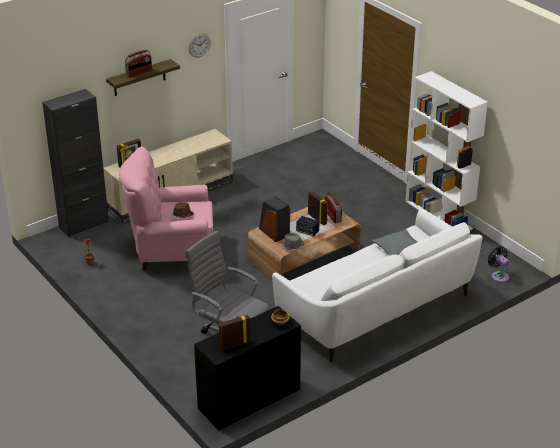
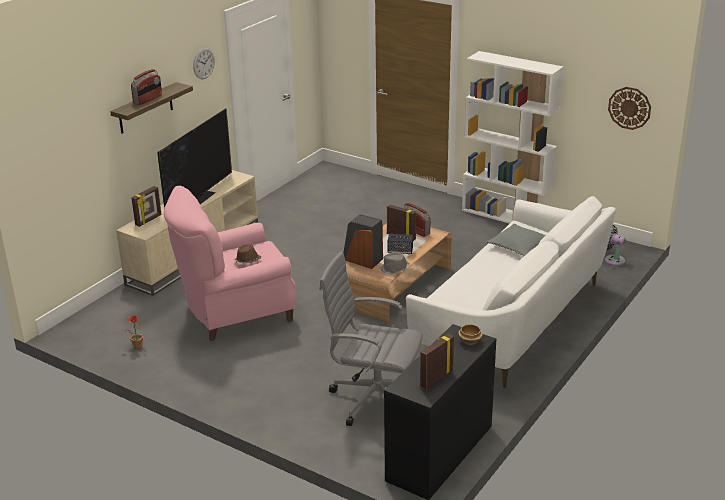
camera: 20 degrees left, 5 degrees down
black cabinet [42,89,109,237] -> none
none -> television [157,108,232,208]
none -> wall clock [608,87,651,130]

